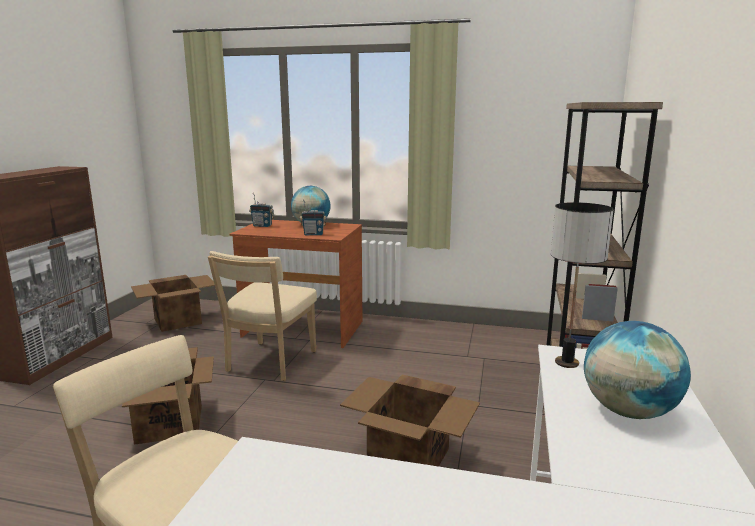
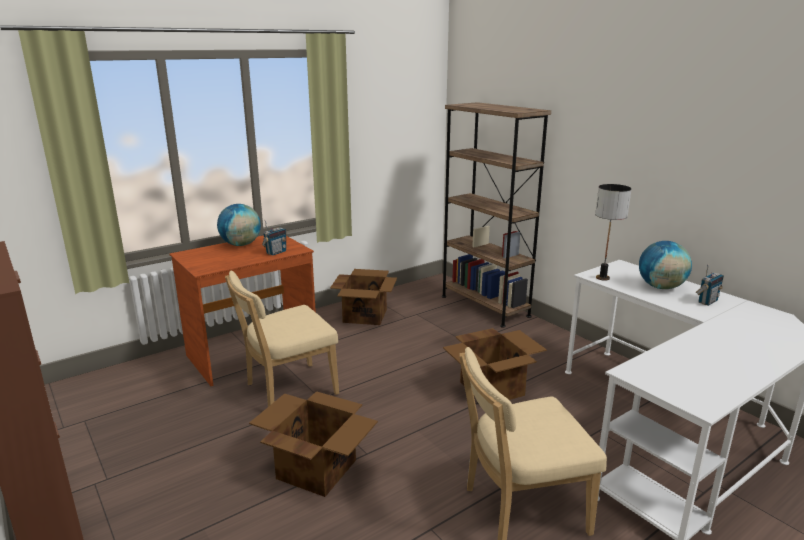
camera: 50 degrees left, 5 degrees up
cardboard box [131,275,215,332] -> cardboard box moved to [330,269,397,325]
beige chair [208,251,317,381] -> beige chair turned 90 degrees clockwise [225,271,339,407]
radio [249,193,275,227] -> radio moved to [696,264,724,306]

